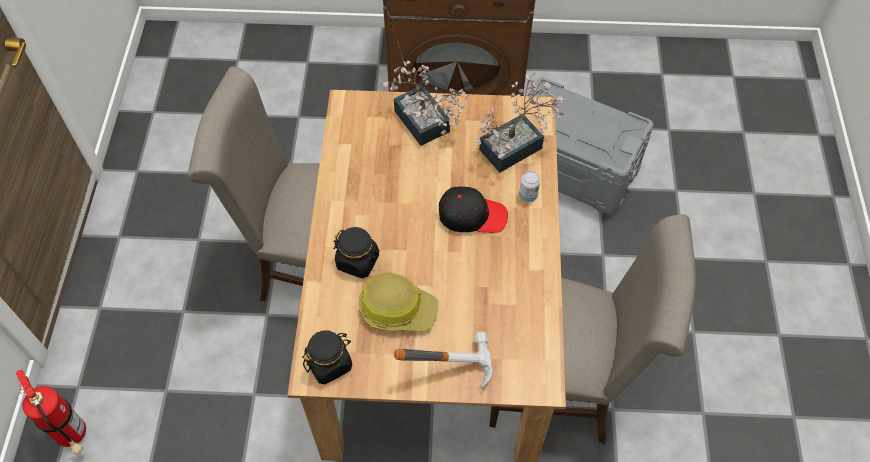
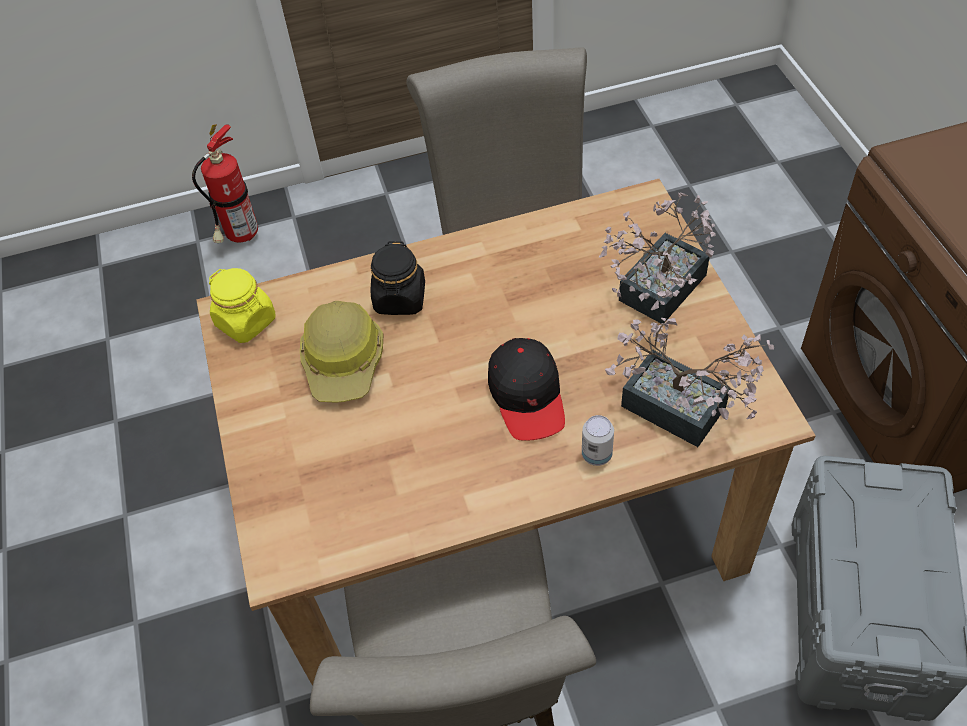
camera: 75 degrees right, 5 degrees down
black jar [302,330,352,384] -> yellow jar [209,268,275,343]
hammer [394,332,492,389] -> none

